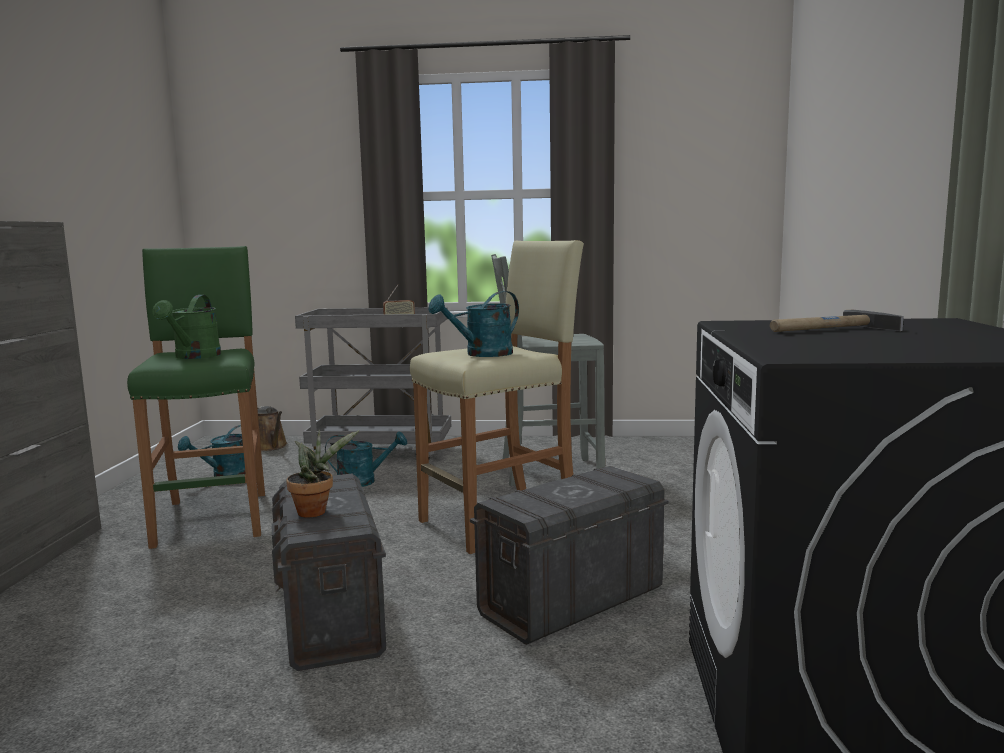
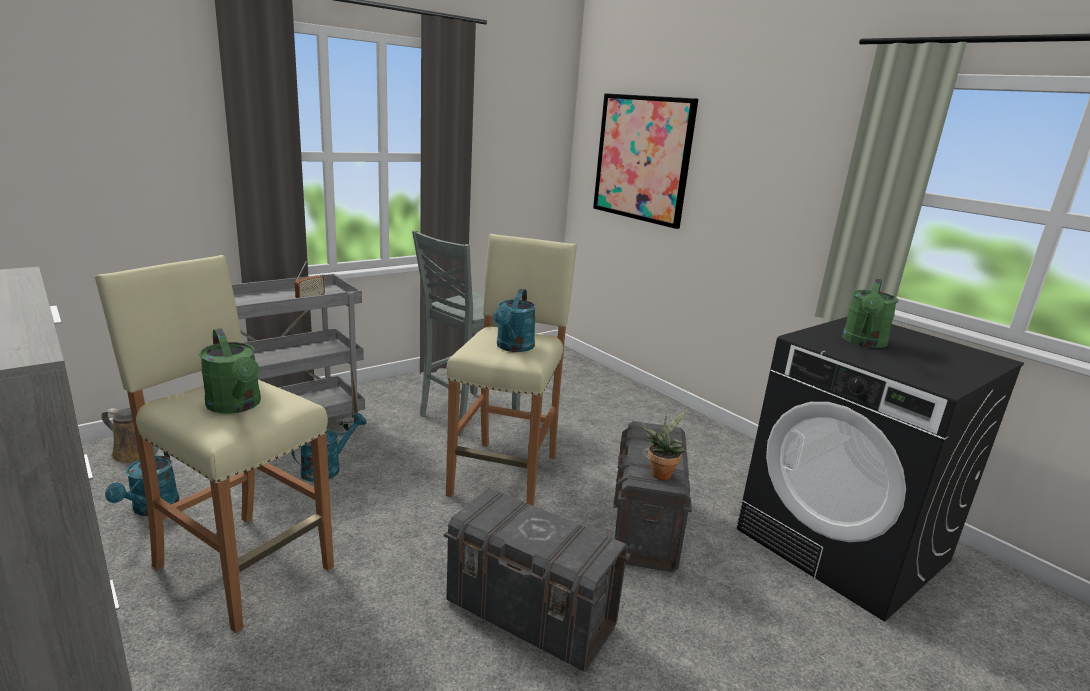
camera: 45 degrees left, 10 degrees up
green stool [127,246,265,549] -> beige stool [95,255,334,633]
potted plant [286,429,360,518] -> potted plant moved to [642,409,687,480]
hammer [770,309,904,332] -> green watering can [842,279,898,348]
none -> picture [593,93,698,229]

